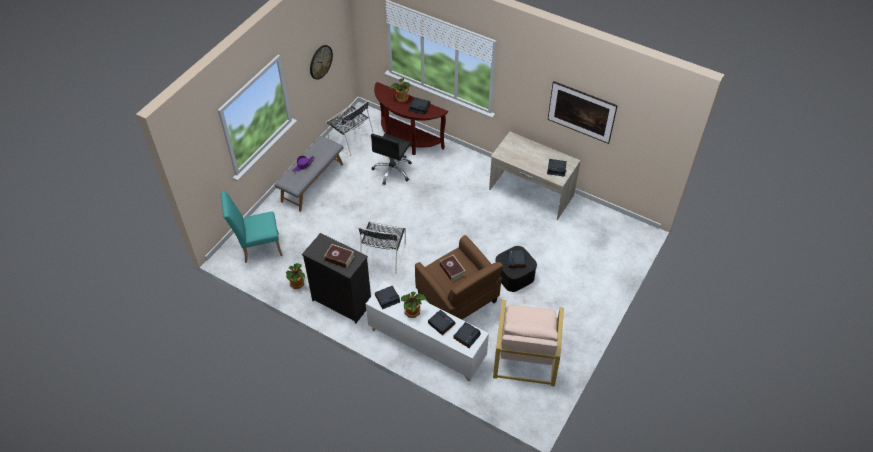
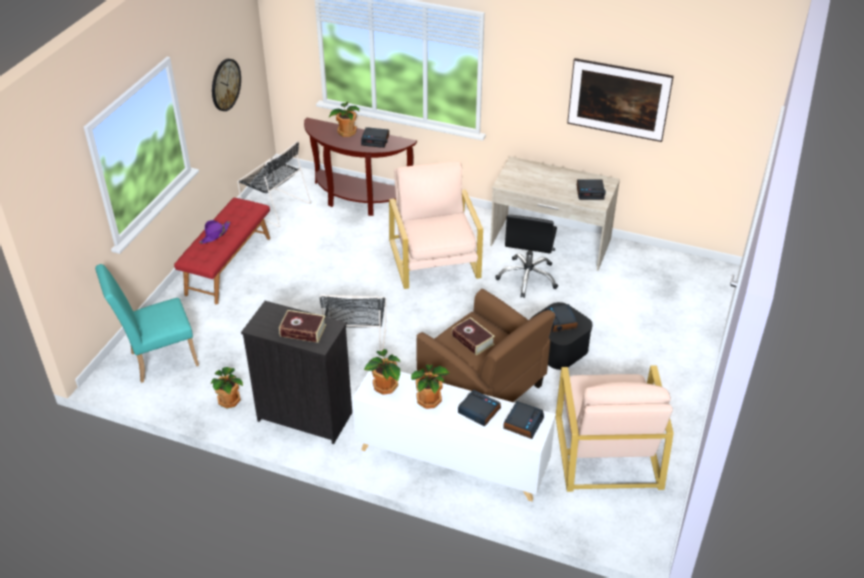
camera: 10 degrees left, 10 degrees down
grey bench [275,136,343,212] -> red bench [174,198,270,304]
black office chair [371,134,412,185] -> black office chair moved to [495,215,558,298]
alarm clock [375,285,400,309] -> potted plant [364,349,400,395]
none -> beige armchair [389,161,483,289]

